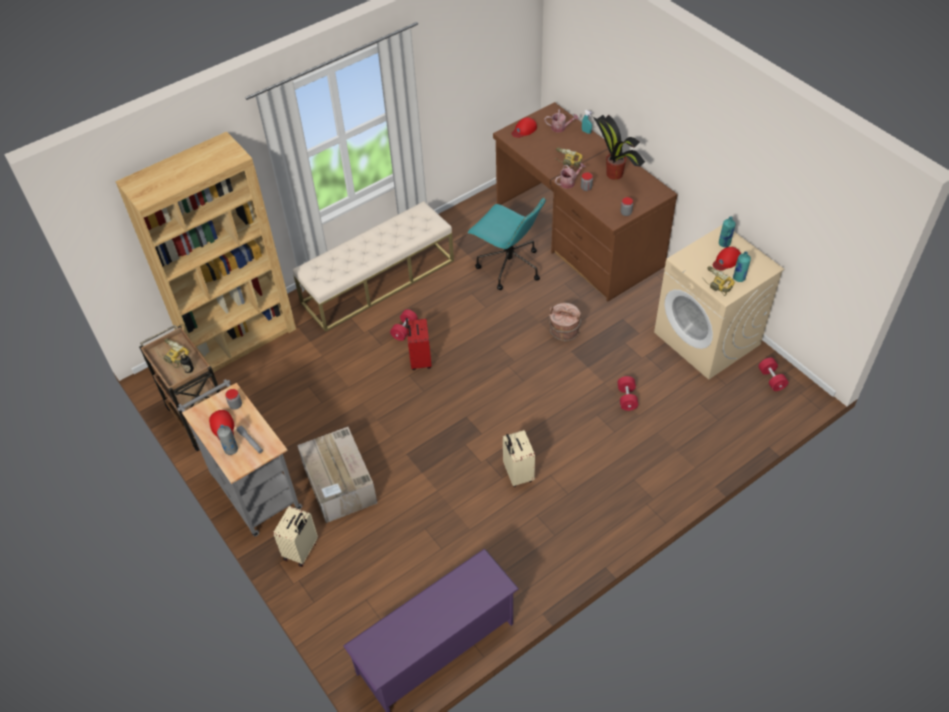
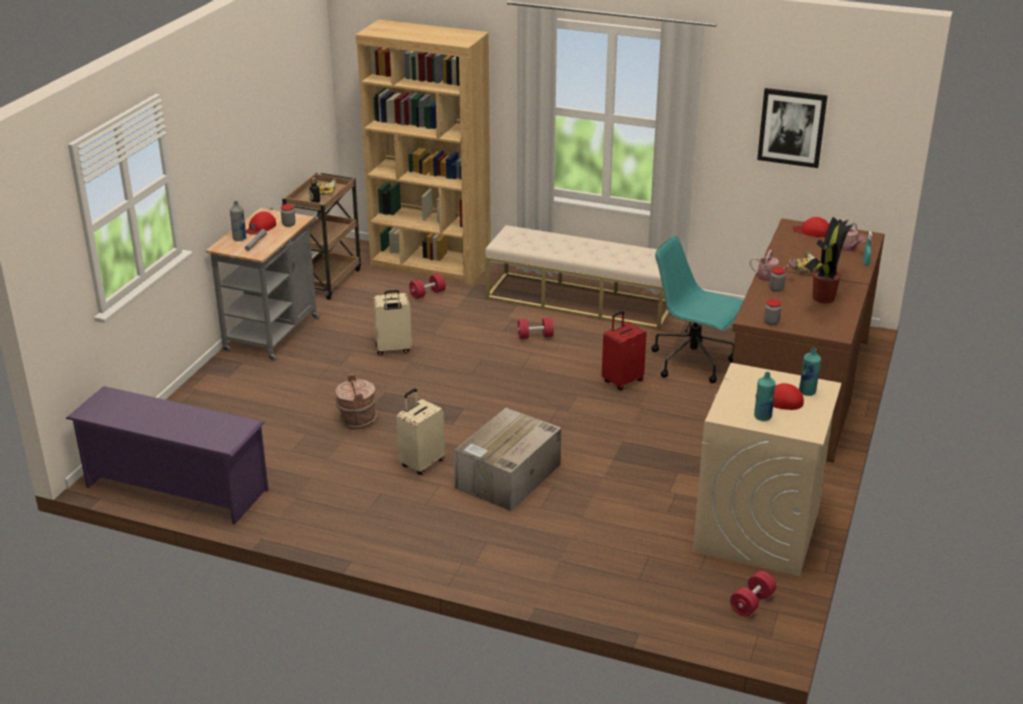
camera: 55 degrees right, 20 degrees down
beige suitcase [273,506,318,567] -> beige suitcase moved to [373,290,412,356]
cardboard box [297,427,377,523] -> cardboard box moved to [454,408,561,511]
red suitcase [406,318,432,370] -> red suitcase moved to [602,311,647,391]
turquoise office chair [468,198,546,290] -> turquoise office chair turned 120 degrees clockwise [651,236,743,383]
brown bucket [548,303,581,341] -> brown bucket moved to [335,374,377,429]
red dumbbell [617,376,638,411] -> red dumbbell moved to [409,273,446,299]
power drill [703,266,735,296] -> none
none -> picture [757,88,828,168]

